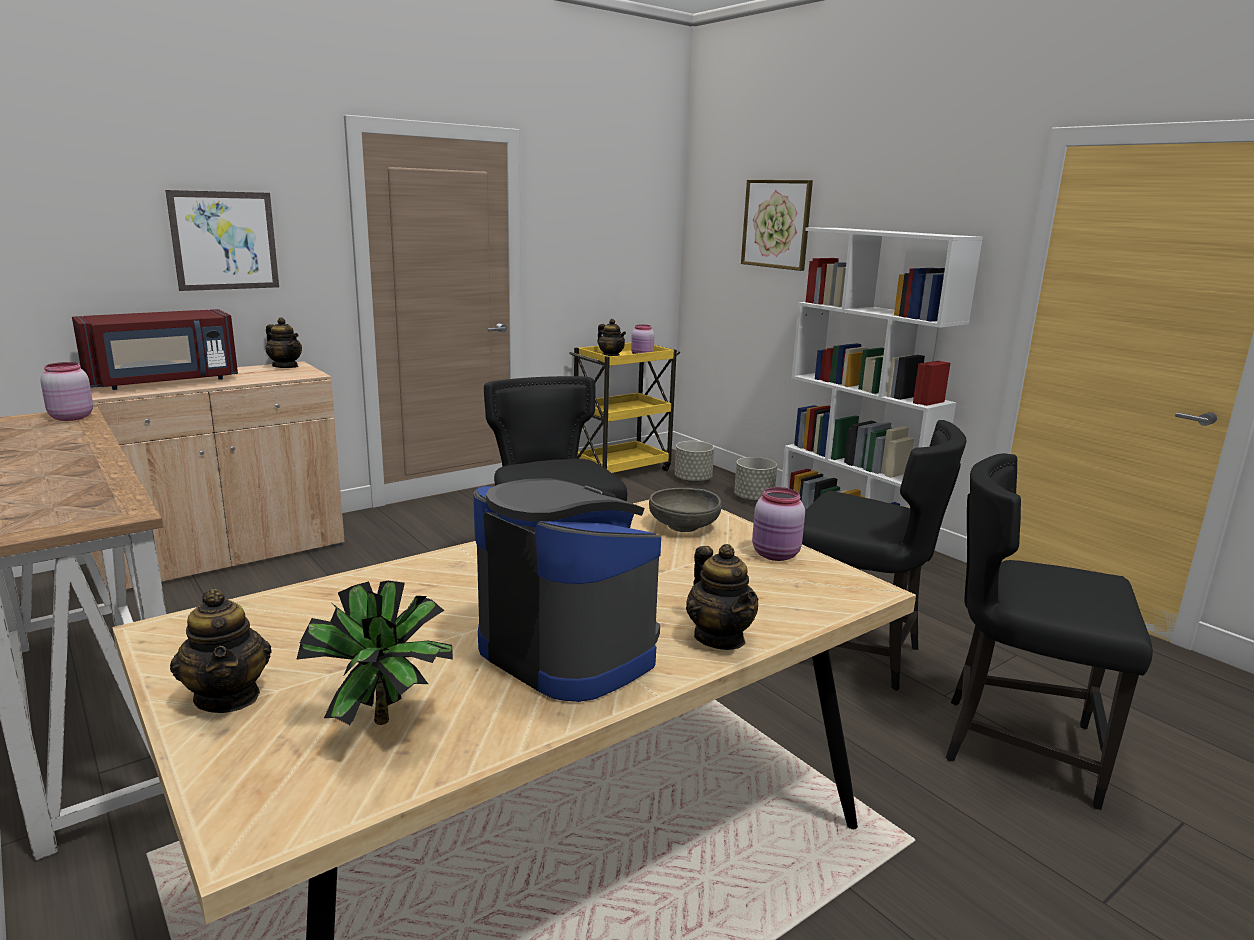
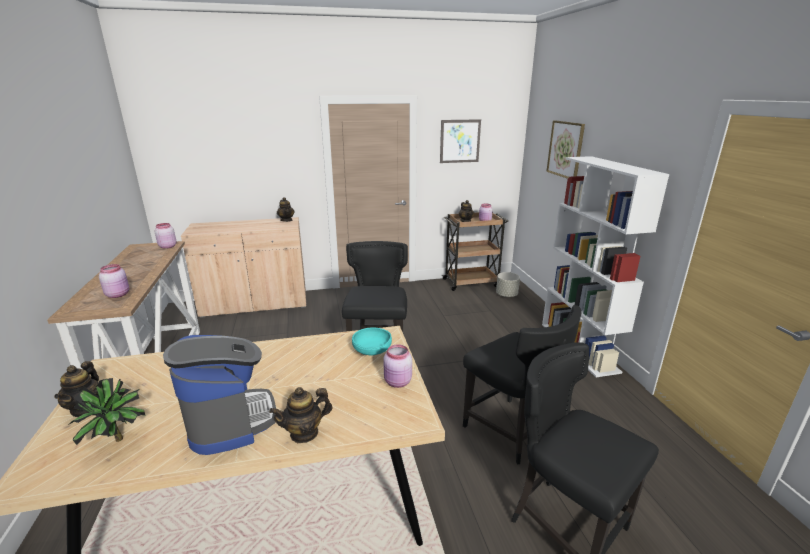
camera: 25 degrees right, 5 degrees up
red microwave [72,309,238,390] -> none
picture [165,190,279,291] -> picture moved to [440,119,481,163]
yellow cart [569,343,680,473] -> brown cart [441,212,508,291]
grey bowl [649,488,722,532] -> turquoise bowl [352,328,392,356]
teapot [686,544,758,650] -> teapot turned 60 degrees clockwise [269,387,332,443]
grey planter [734,457,777,502] -> none
none -> pink jar [99,264,129,298]

